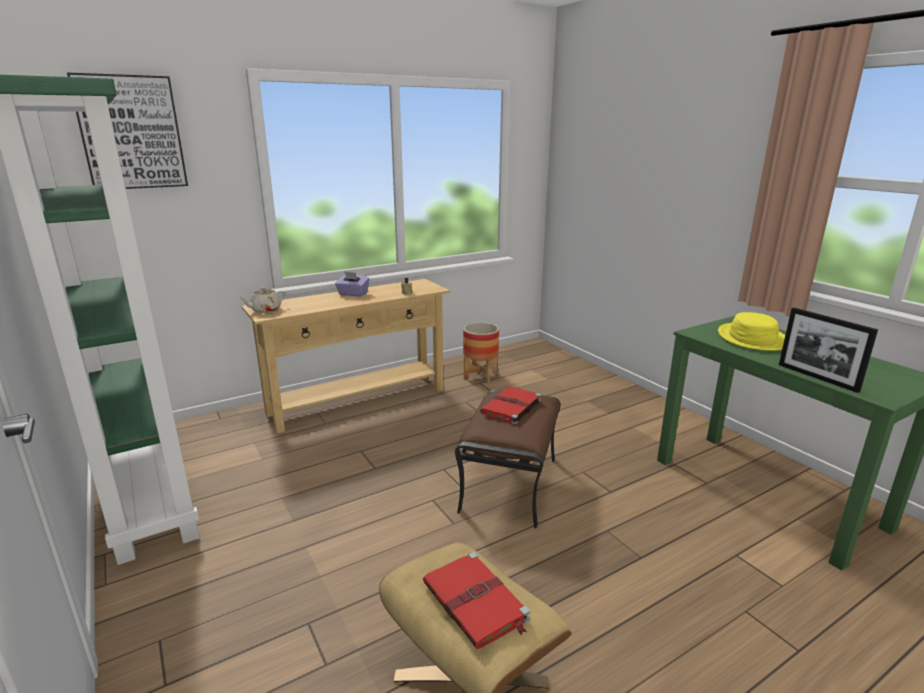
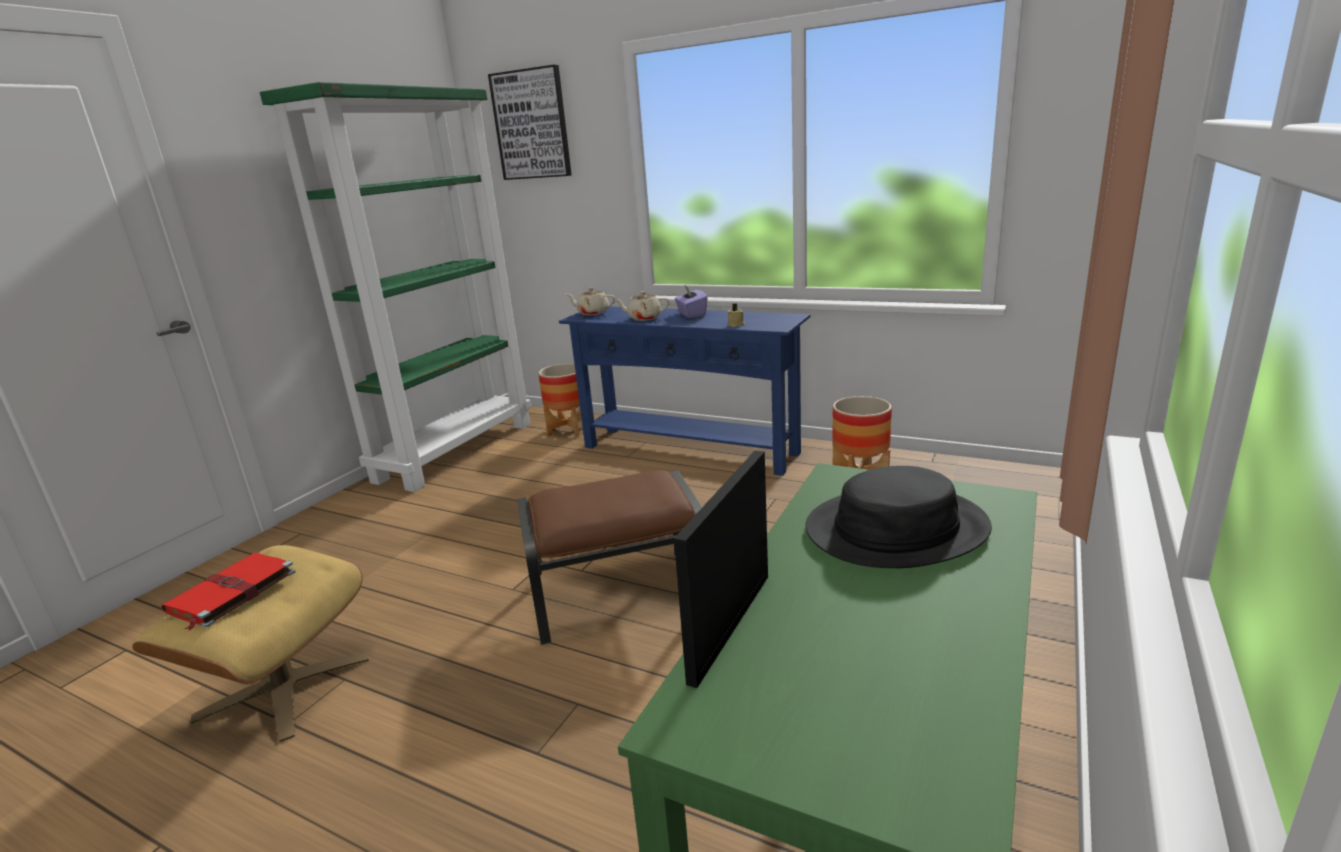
camera: 60 degrees right, 0 degrees up
beige console table [242,279,450,434] -> blue console table [559,306,811,476]
red book [480,387,541,425] -> none
yellow hat [718,312,785,351] -> black hat [806,466,992,568]
none -> planter [538,364,582,437]
none -> beige teapot [614,291,670,321]

